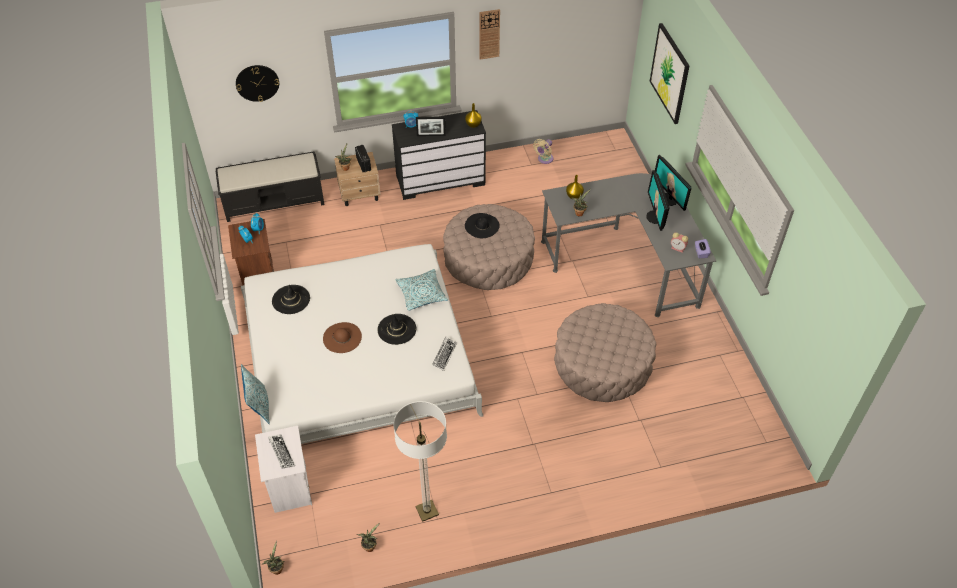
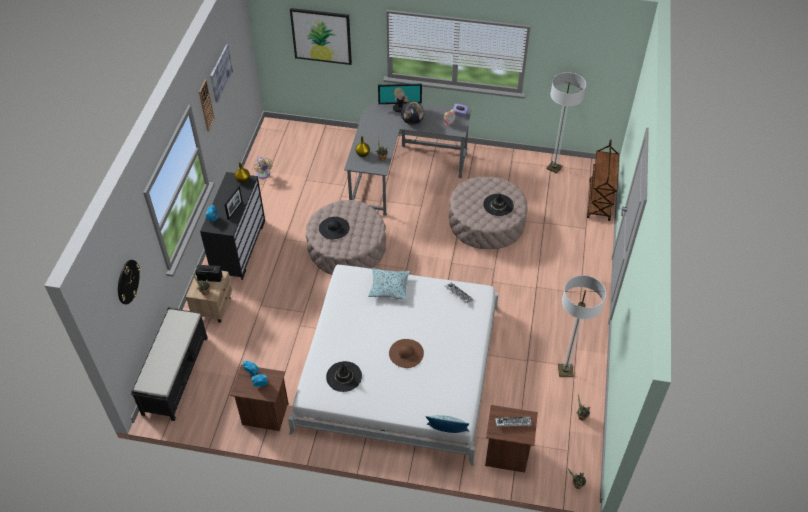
camera: 65 degrees left, 0 degrees up
white nightstand [255,426,312,513] -> brown nightstand [485,405,538,473]
black hat [377,314,417,345] -> black hat moved to [483,193,514,216]
monitor [646,170,670,231] -> globe [401,101,424,125]
none -> picture [210,44,233,102]
none -> floor lamp [546,72,586,174]
none -> brown cart [587,139,619,221]

